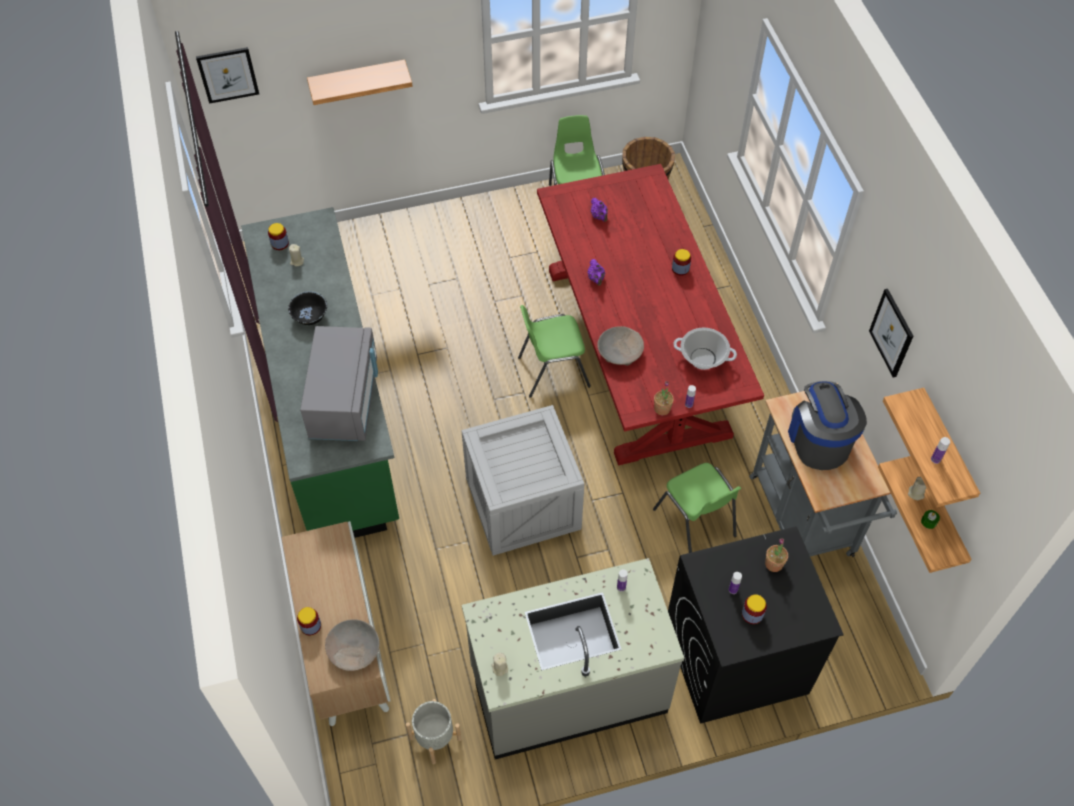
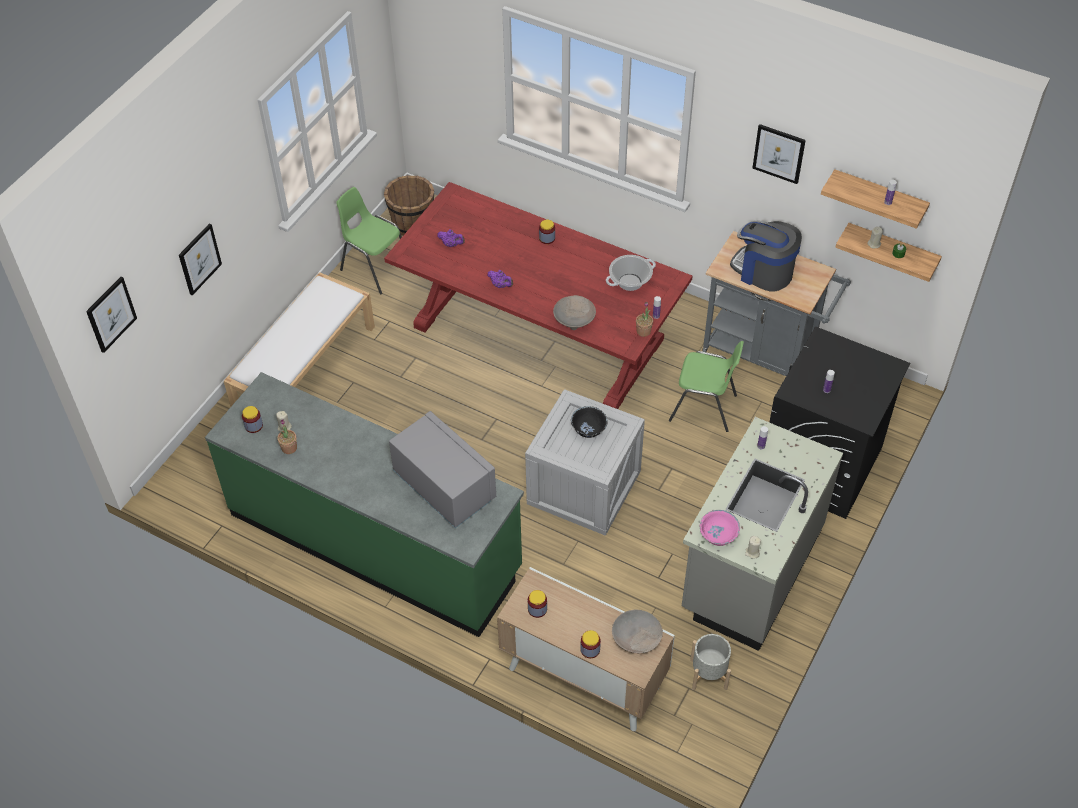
camera: 45 degrees left, 5 degrees down
black bowl [288,291,327,325] -> black bowl moved to [571,406,608,438]
shelf [307,60,412,105] -> picture [179,223,222,296]
green chair [518,305,591,398] -> none
jar [742,594,767,624] -> jar moved to [528,590,547,618]
potted plant [765,538,788,572] -> potted plant moved to [277,419,297,454]
none -> white bench [224,272,375,406]
none -> pink bowl [700,510,740,546]

